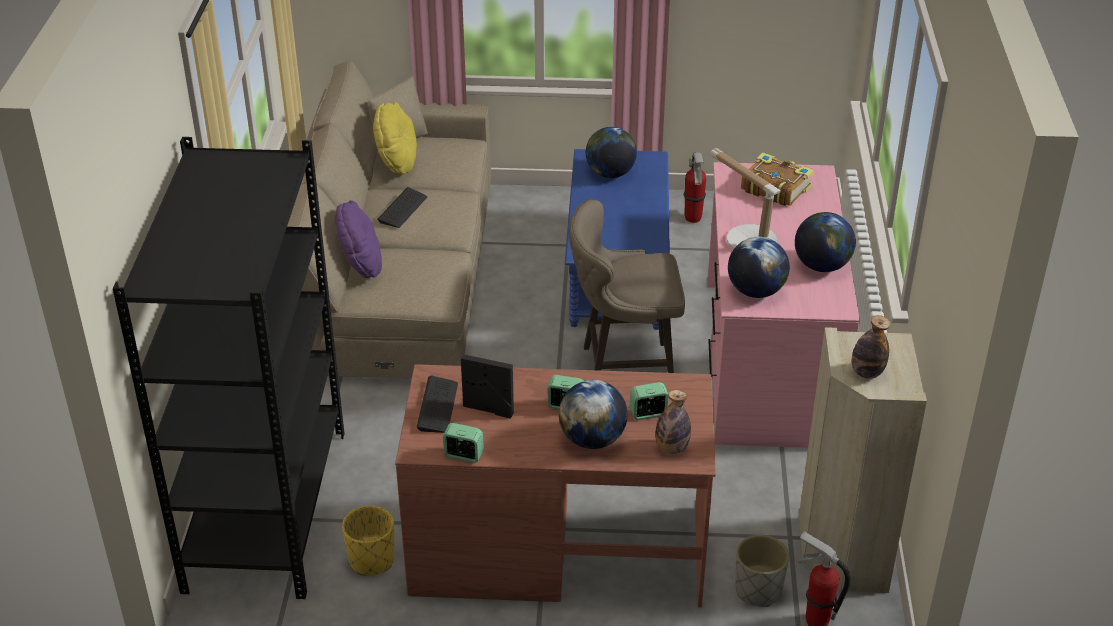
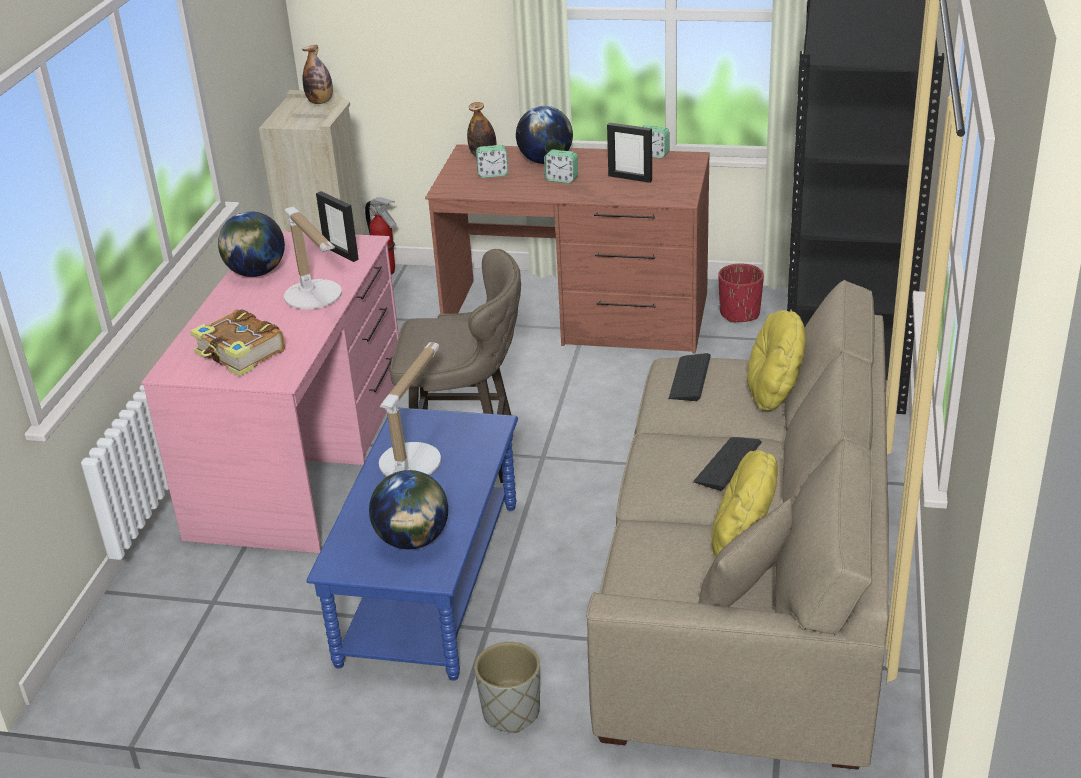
camera: 170 degrees left, 5 degrees down
purple pillow [335,200,382,278] -> yellow pillow [747,310,806,411]
yellow planter [342,505,394,576] -> red planter [718,263,764,322]
keyboard [417,376,458,433] -> keyboard moved to [669,353,711,401]
fire extinguisher [683,152,706,223] -> none
globe [728,237,790,298] -> picture frame [316,191,359,262]
grey planter [735,535,789,607] -> grey planter moved to [474,642,540,733]
none -> table lamp [379,342,441,476]

